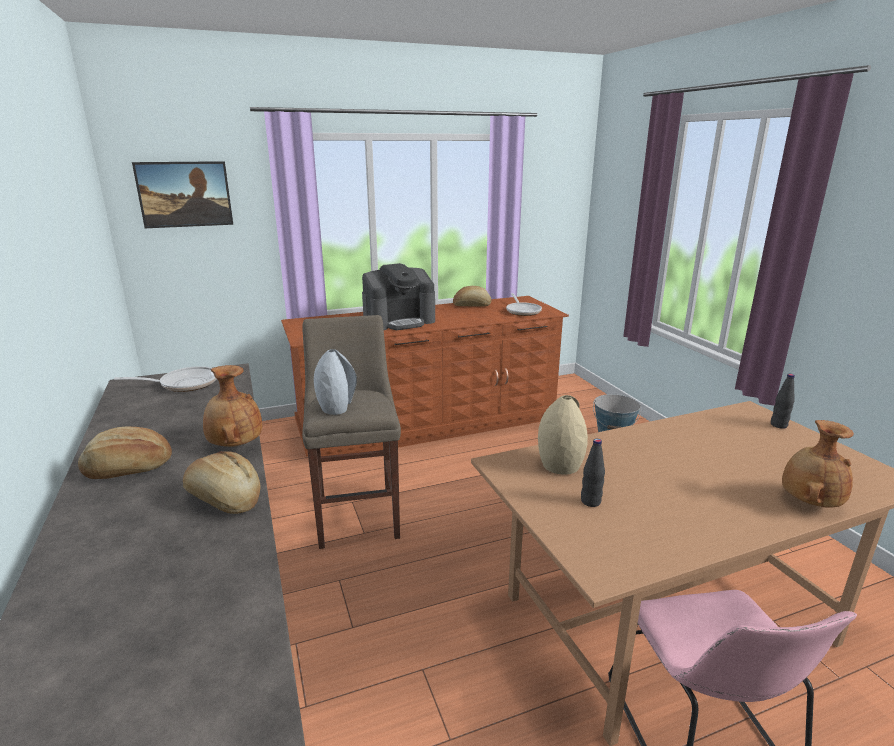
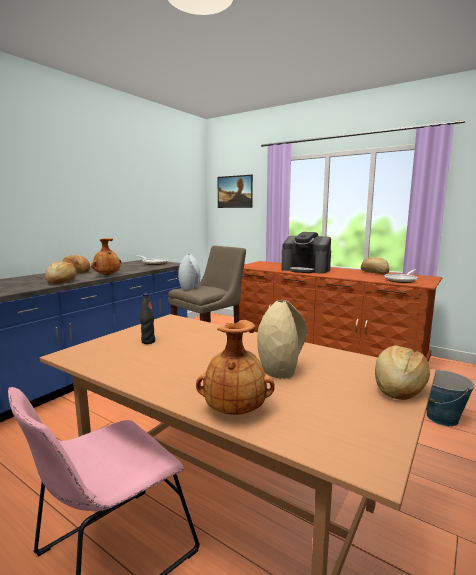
camera: 55 degrees right, 10 degrees down
beige vase [538,395,588,475] -> beige vase moved to [257,300,307,379]
black bottle [771,374,795,429] -> bread [375,345,430,400]

